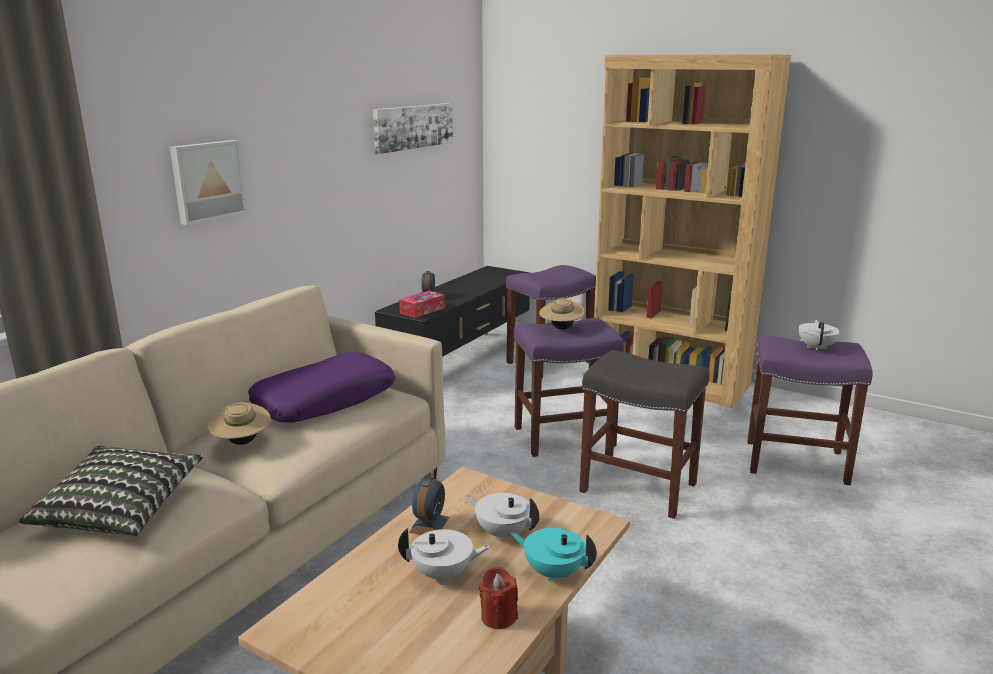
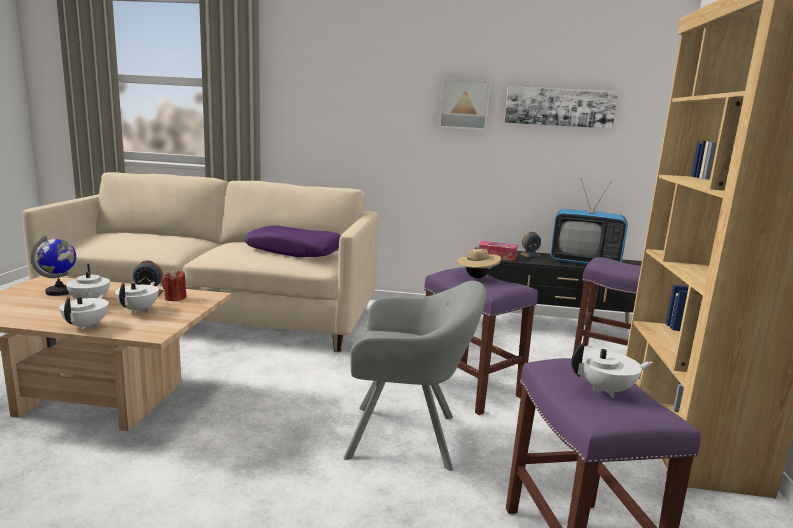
camera: 65 degrees right, 5 degrees down
pillow [19,446,203,536] -> none
picture [170,140,247,225] -> picture moved to [439,78,491,130]
beige hat [207,402,271,445] -> none
red candle [479,567,518,629] -> red candle moved to [162,270,187,301]
turquoise teapot [511,528,597,581] -> white teapot [59,294,109,330]
grey stool [579,350,710,519] -> grey armchair [343,281,486,471]
none -> globe [30,236,76,296]
none -> television [550,178,628,264]

